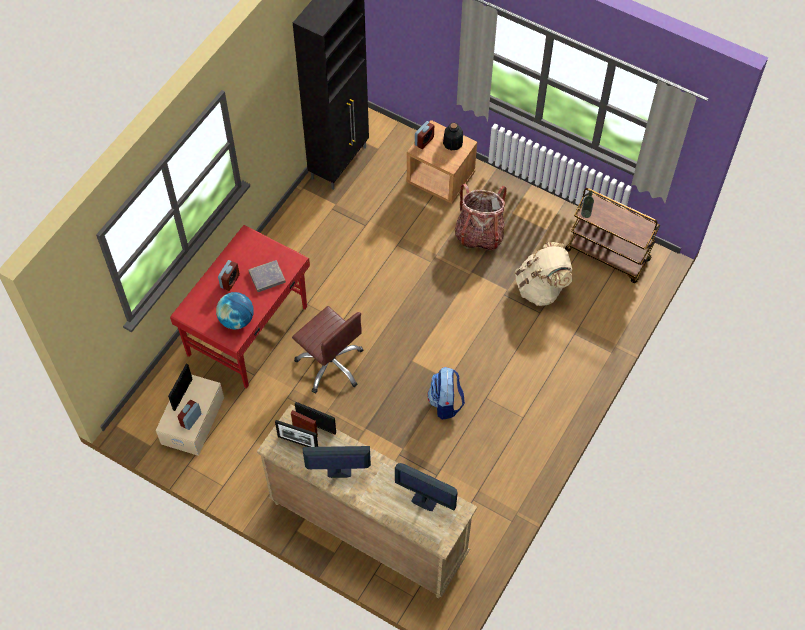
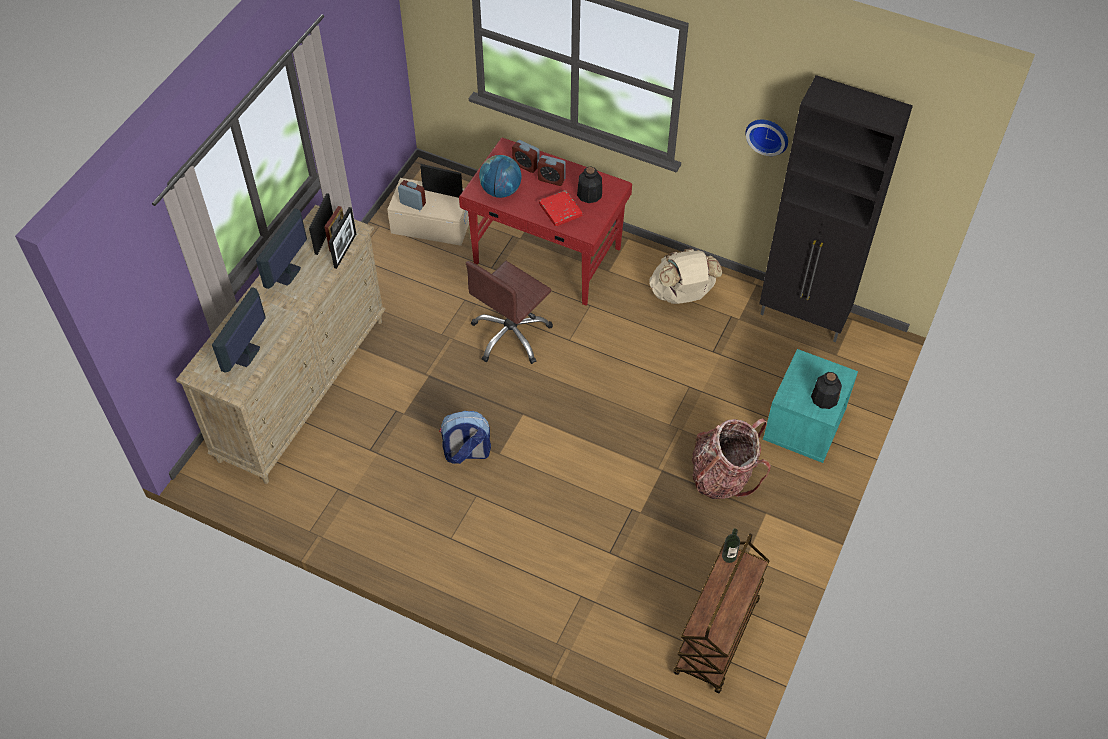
camera: 85 degrees right, 5 degrees down
grey book [249,260,286,292] -> red book [539,190,583,227]
monitor [303,446,371,478] -> monitor turned 150 degrees counterclockwise [256,208,307,289]
brown nightstand [406,120,477,204] -> turquoise nightstand [763,349,858,463]
alarm clock [415,121,434,149] -> alarm clock moved to [512,140,540,173]
beige backpack [515,242,572,306] -> beige backpack moved to [649,248,722,304]
none -> bottle [577,167,602,203]
none -> wall clock [745,119,788,156]

